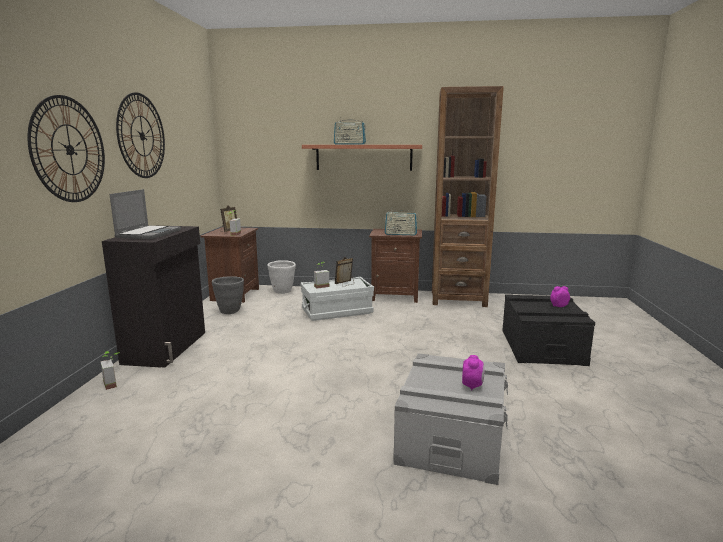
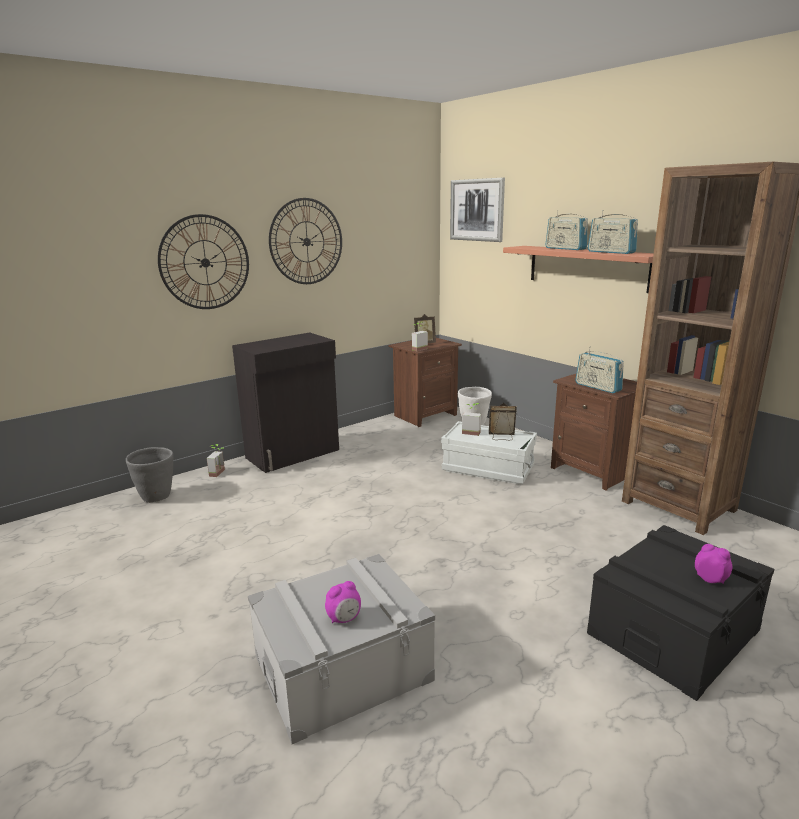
camera: 45 degrees right, 5 degrees up
laptop [109,189,181,239] -> none
grey planter [212,276,244,314] -> grey planter moved to [126,447,173,503]
none -> picture [450,178,505,242]
none -> radio [588,210,638,254]

